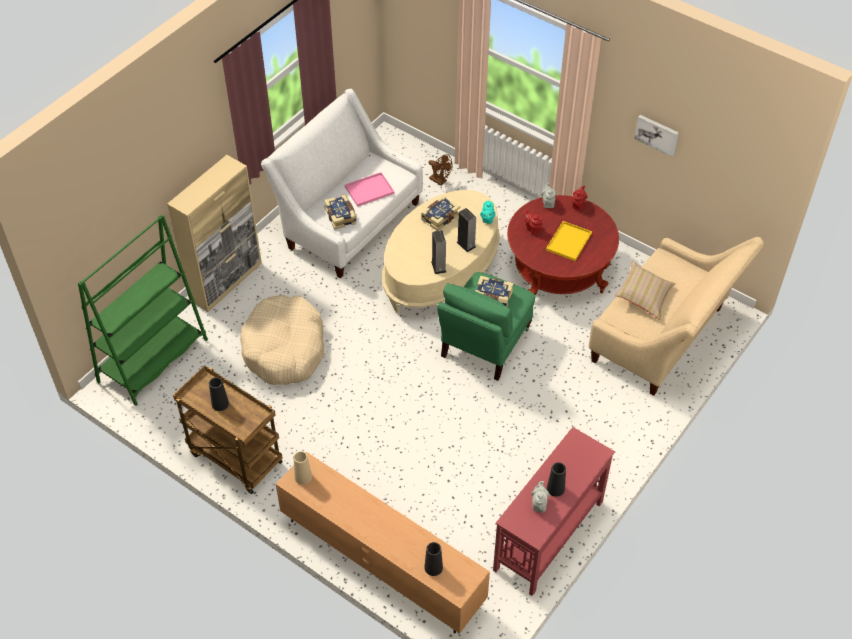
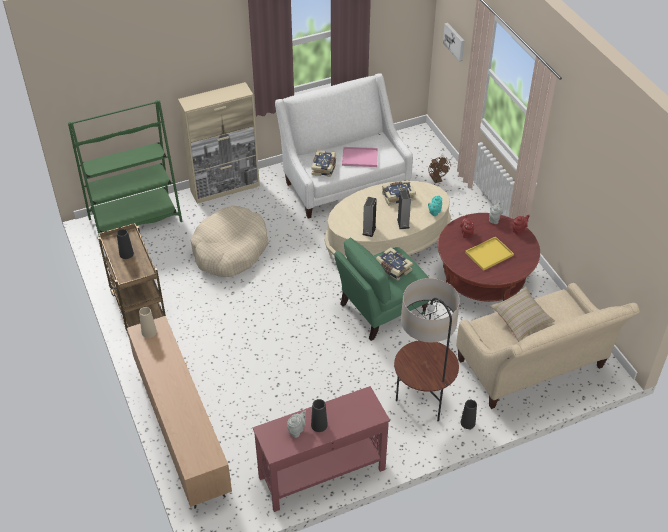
camera: 30 degrees right, 5 degrees down
black vase [424,542,443,576] -> black vase moved to [461,400,477,429]
picture [634,115,679,157] -> picture moved to [443,23,464,62]
none -> floor lamp [394,278,460,422]

